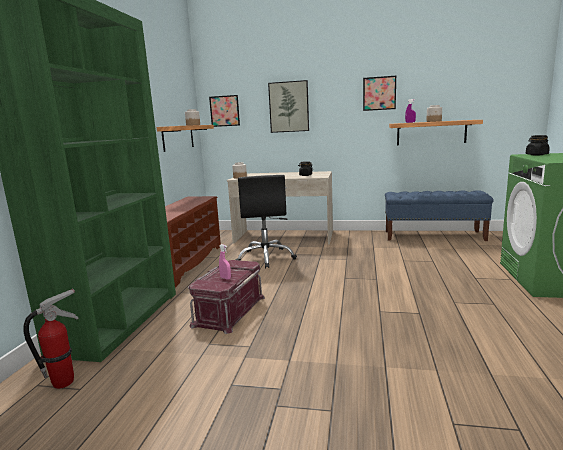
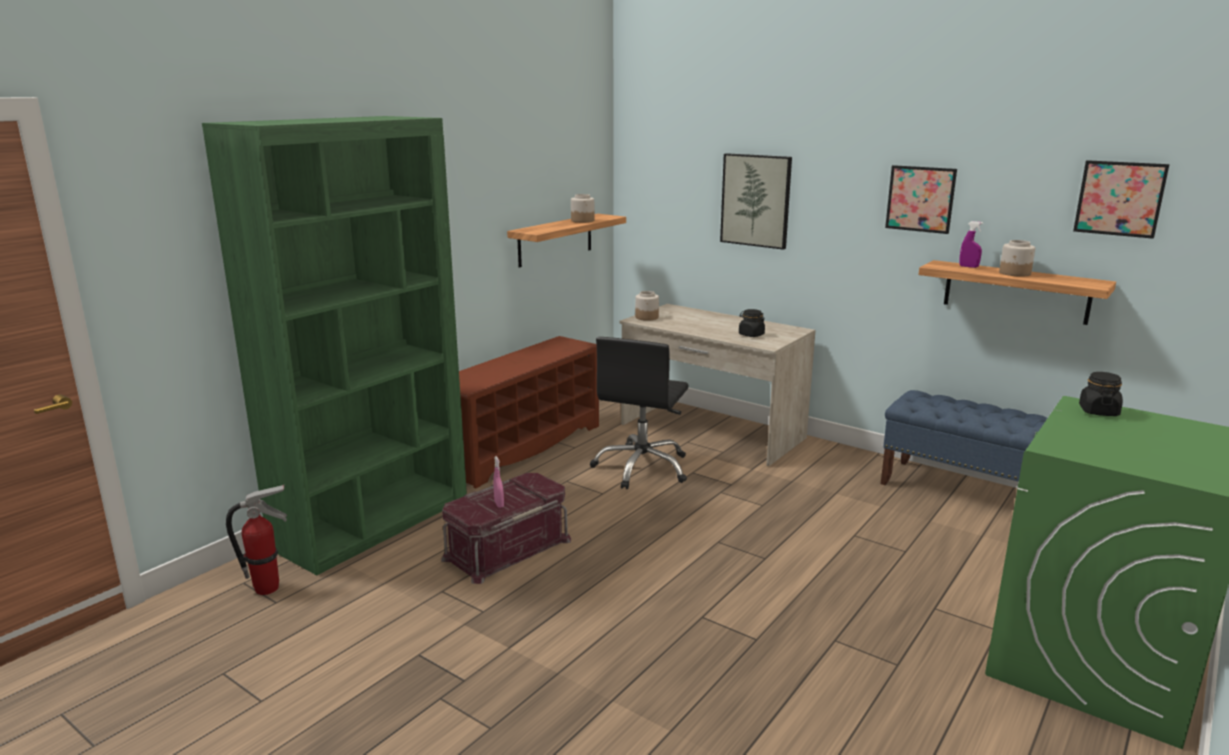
camera: 25 degrees right, 5 degrees up
picture [209,95,240,127] -> picture moved to [1073,160,1170,239]

